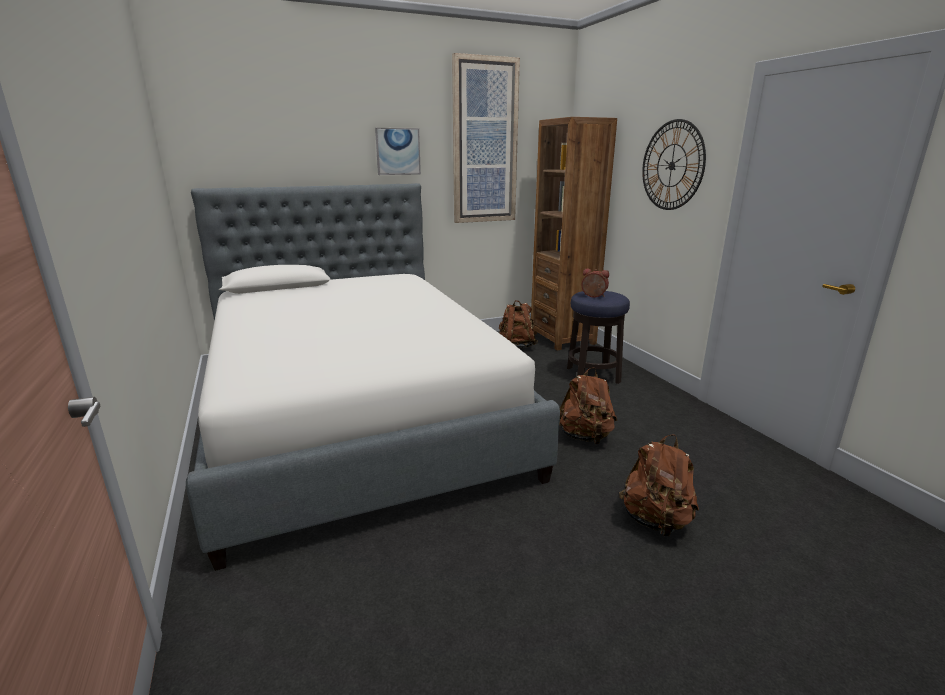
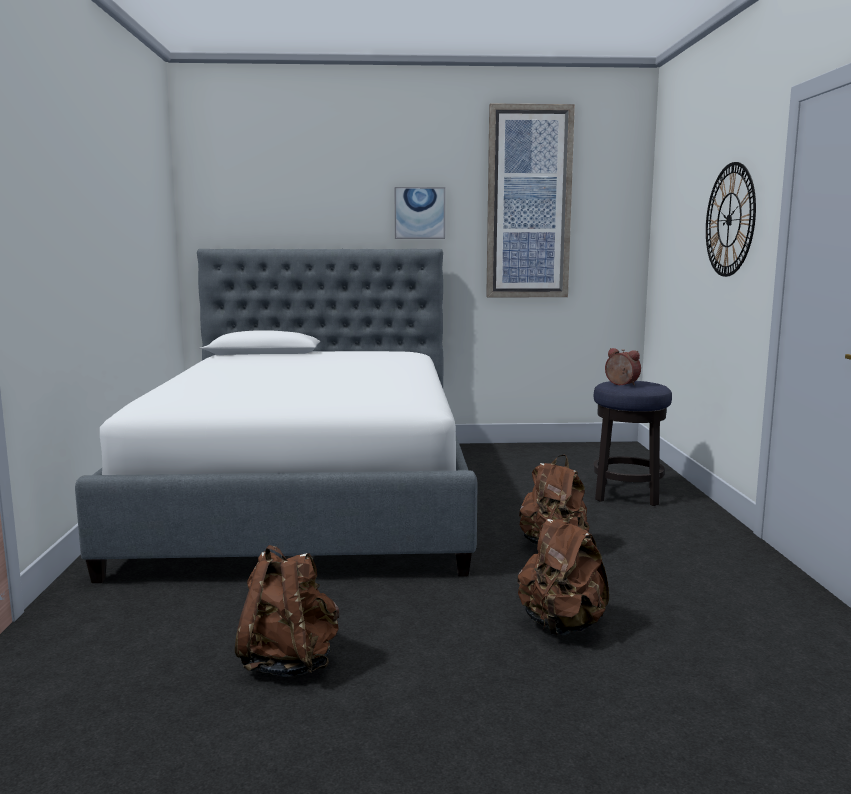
camera: 20 degrees right, 10 degrees down
brown backpack [499,300,538,348] -> brown backpack moved to [235,545,339,677]
brown bookcase [531,117,617,351] -> none

